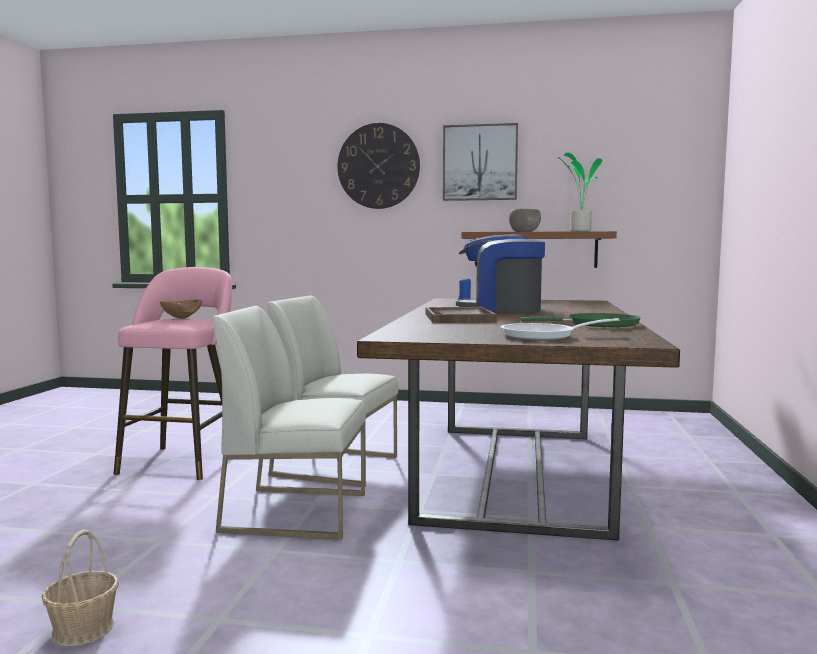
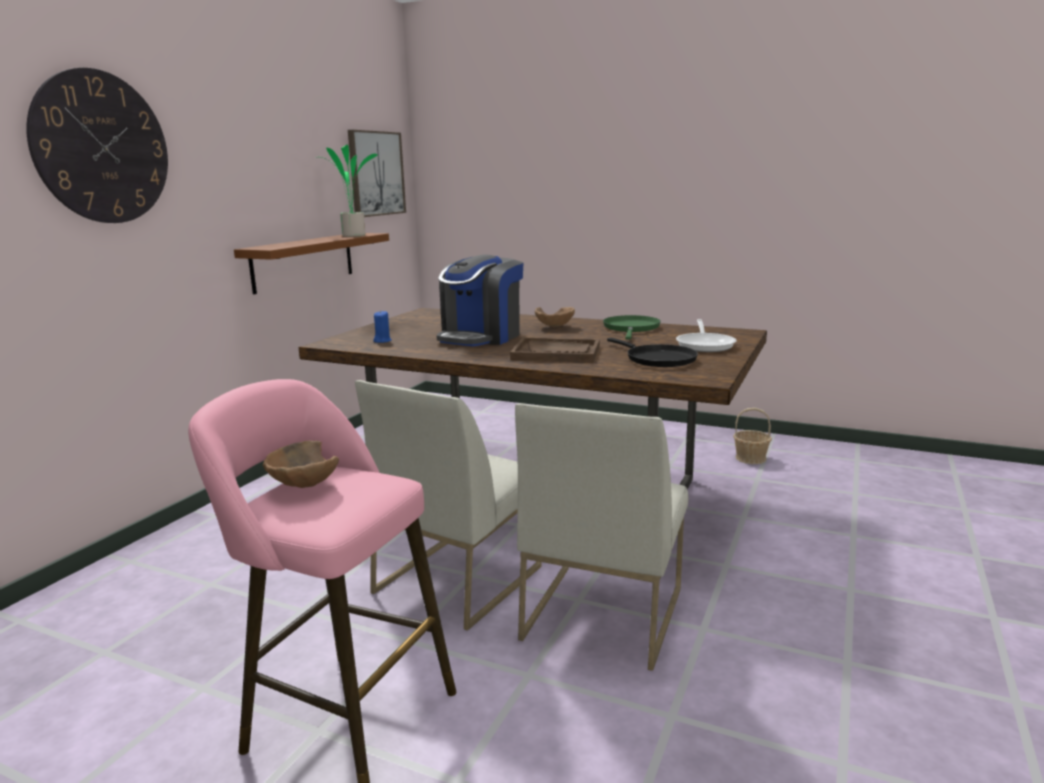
camera: 75 degrees left, 10 degrees up
basket [42,529,119,646] -> basket moved to [733,408,772,464]
picture [443,123,518,201] -> picture moved to [348,130,406,217]
grey bowl [509,209,541,232] -> none
none -> brown bowl [535,307,575,327]
none -> black frying pan [607,338,698,367]

